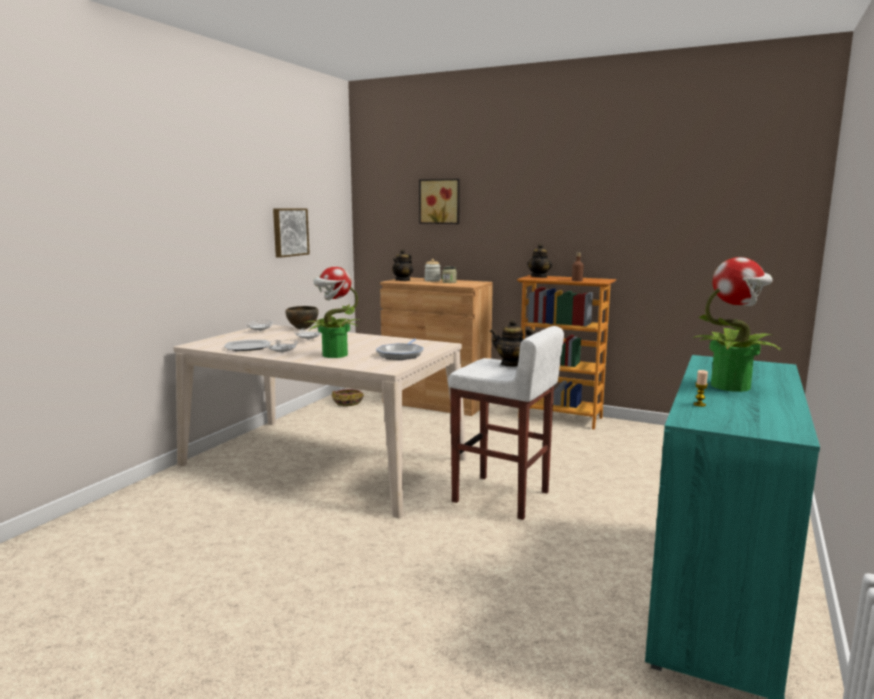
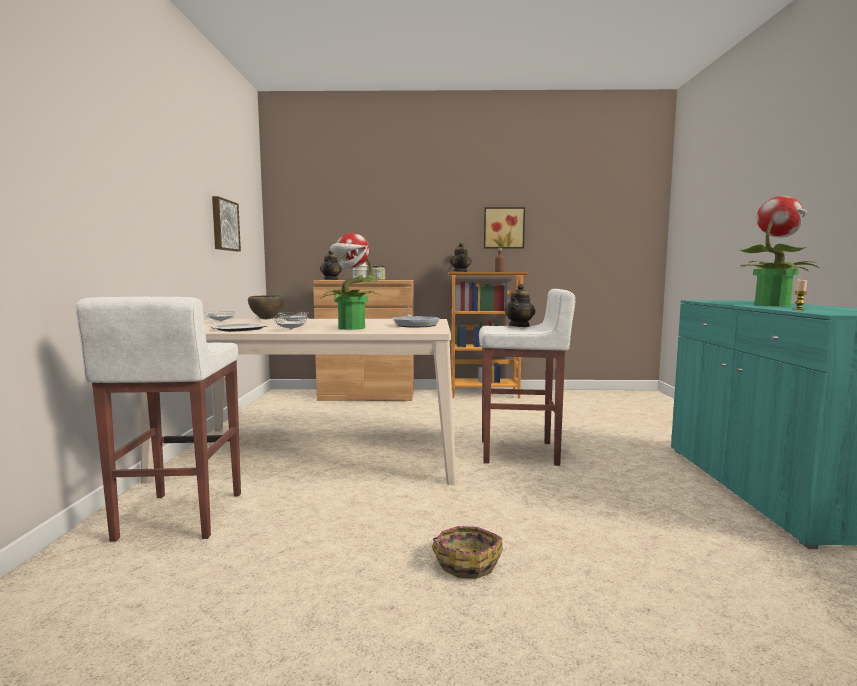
camera: 25 degrees left, 5 degrees down
basket [332,389,364,406] -> basket moved to [432,526,502,579]
picture [419,179,460,224] -> picture moved to [484,207,525,248]
teapot [490,319,535,367] -> teapot turned 60 degrees counterclockwise [505,284,536,327]
none -> white stool [76,297,241,542]

